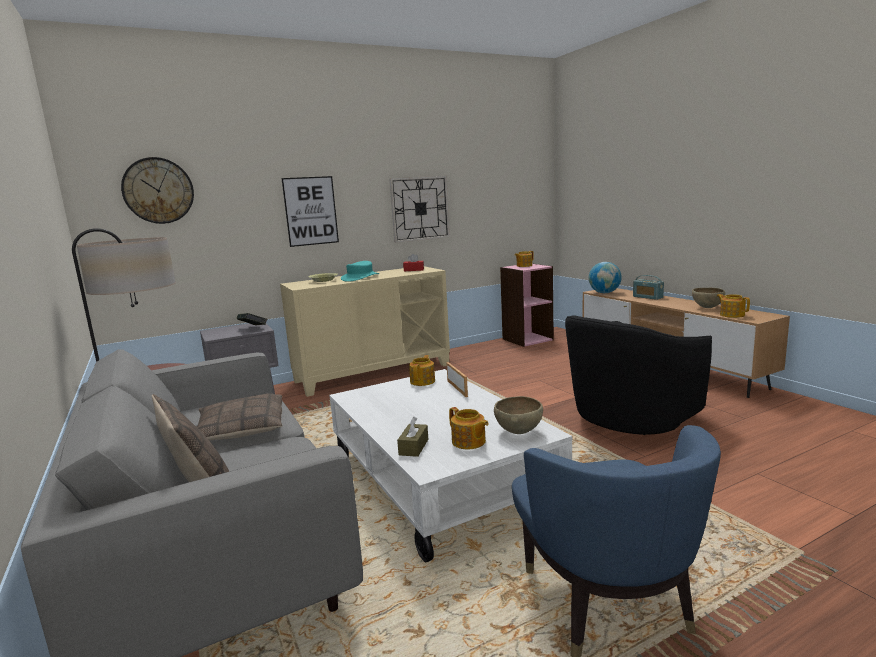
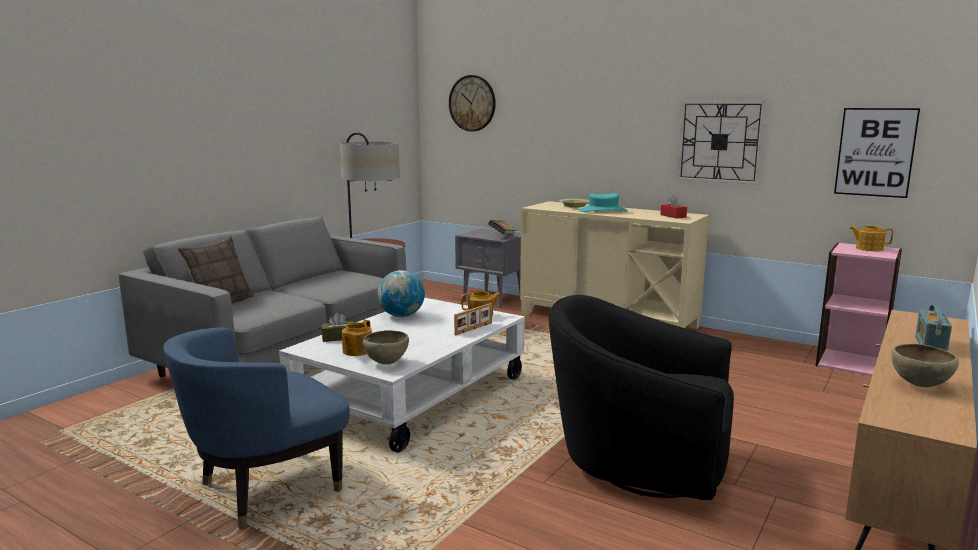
camera: 60 degrees right, 0 degrees up
pillow [197,393,283,441] -> none
picture [282,176,339,247] -> picture moved to [834,108,920,198]
globe [589,262,622,293] -> globe moved to [378,270,425,317]
teapot [717,294,750,318] -> none

